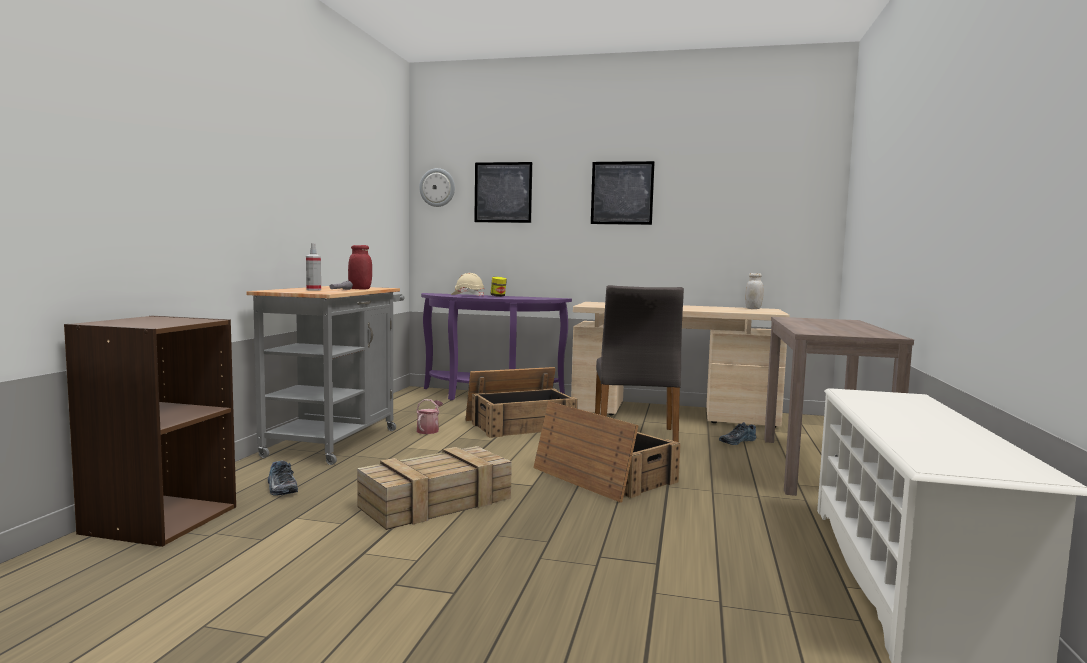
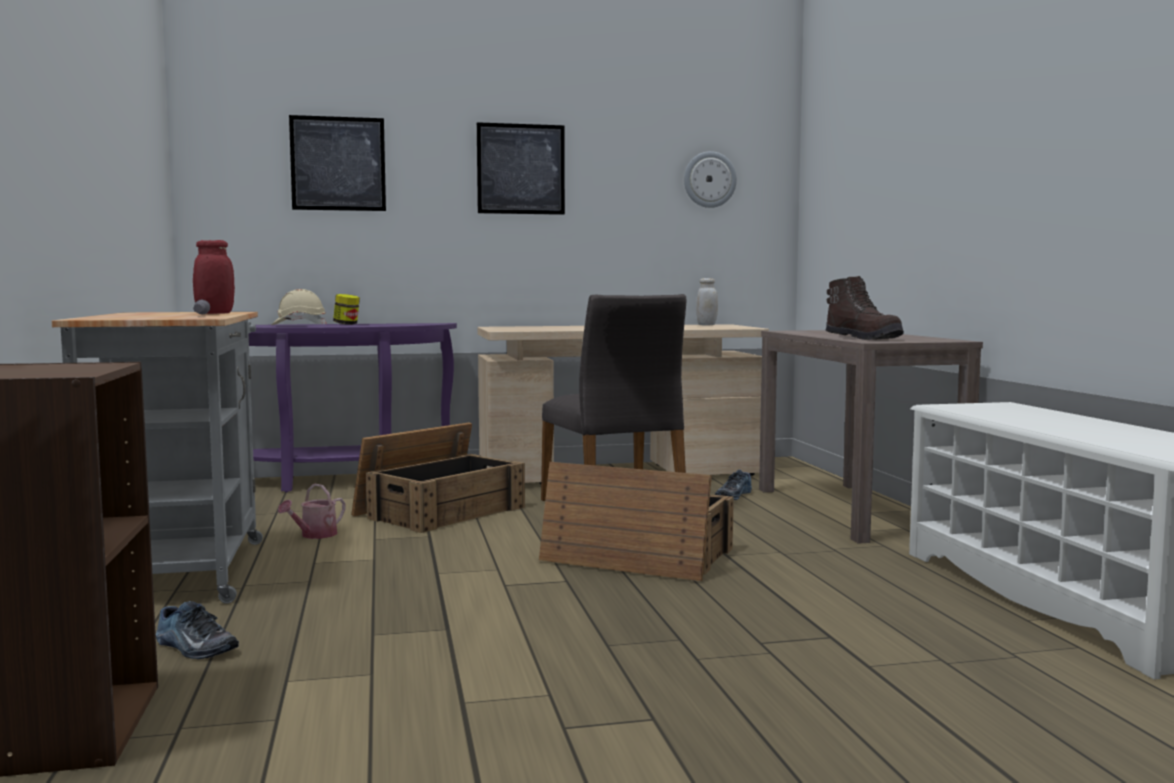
camera: 25 degrees left, 0 degrees up
spray bottle [306,243,321,291] -> none
crate [357,446,512,530] -> none
watering can [416,399,443,434] -> watering can turned 135 degrees counterclockwise [278,484,346,539]
wall clock [419,168,455,207] -> wall clock moved to [684,151,737,208]
none -> brown boot [826,276,904,340]

